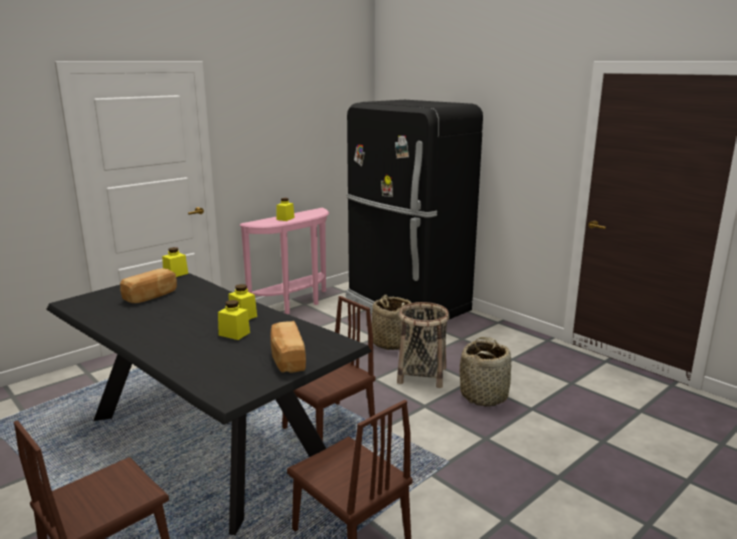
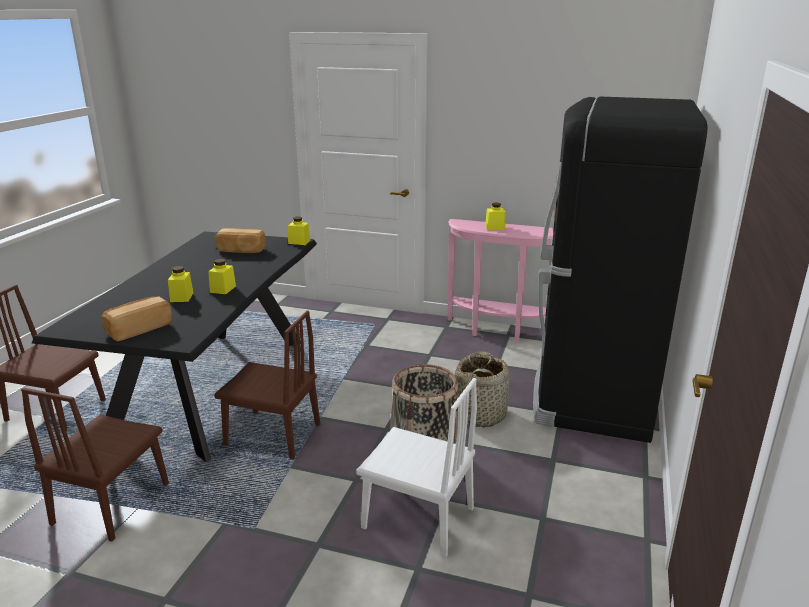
camera: 60 degrees right, 5 degrees up
basket [460,337,511,407] -> white chair [356,378,477,557]

